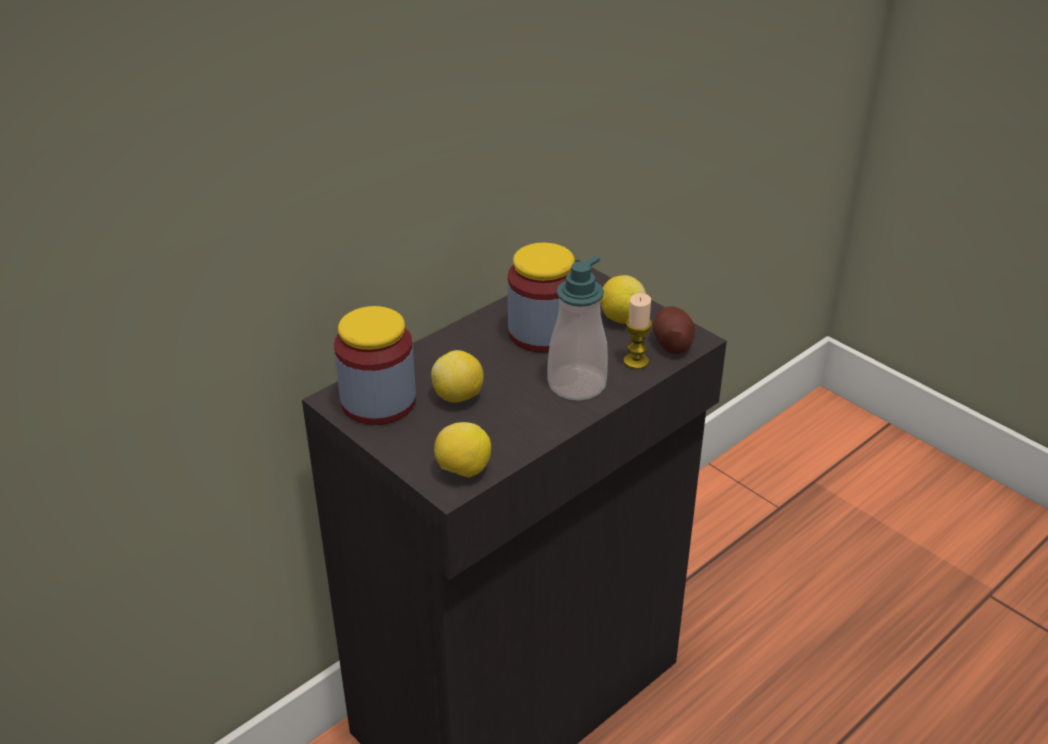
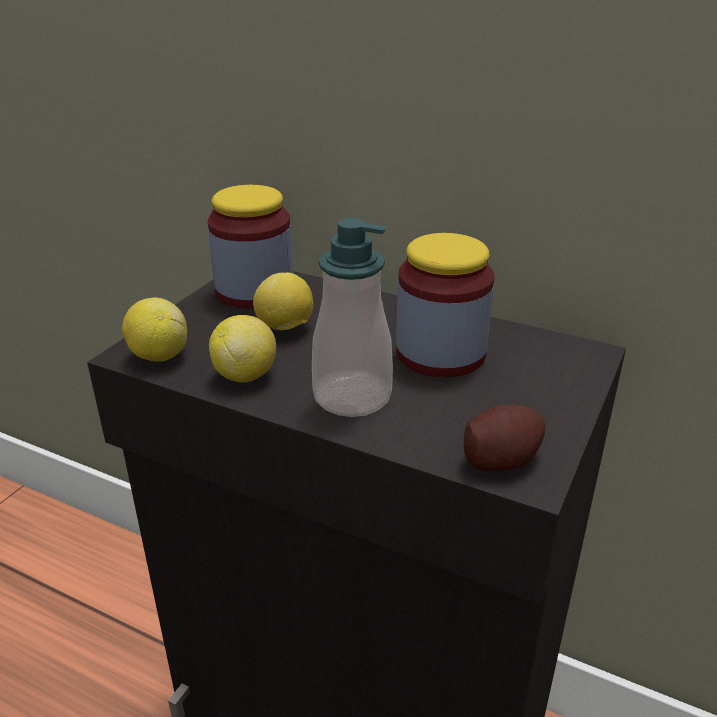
camera: 70 degrees right, 5 degrees down
lemon [600,275,646,324] -> lemon moved to [209,315,276,383]
candle [623,293,652,369] -> none

